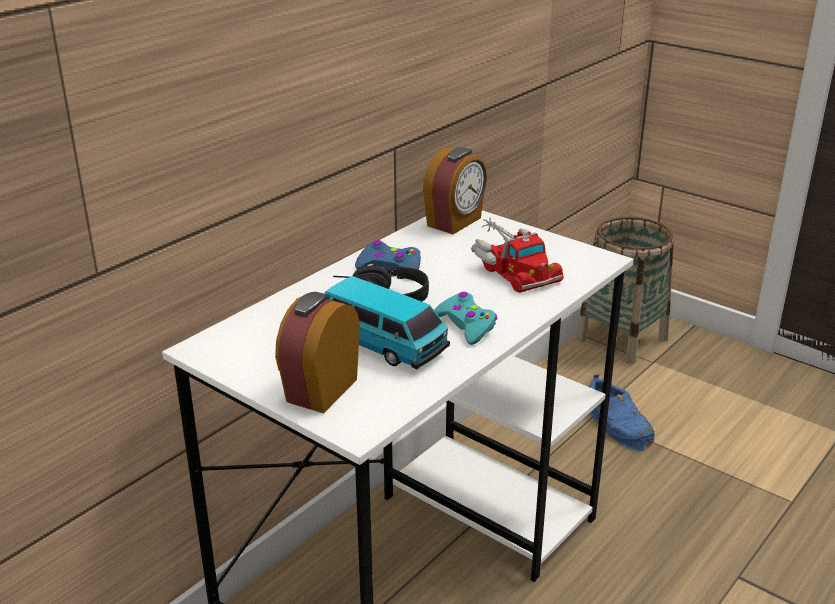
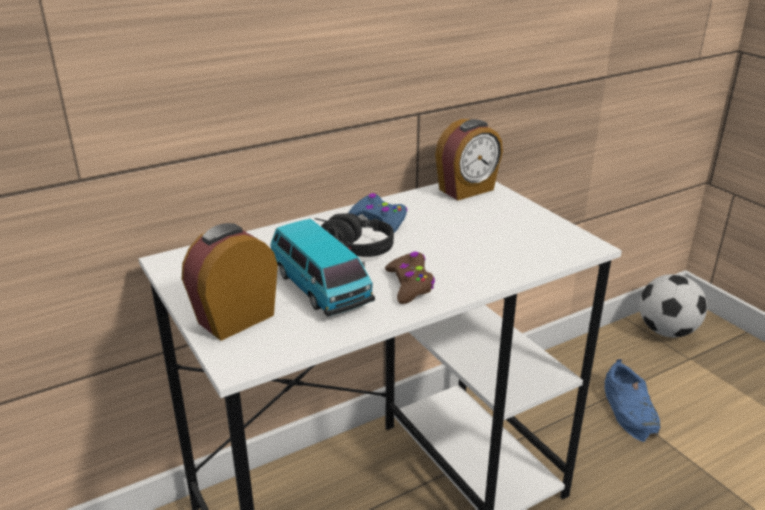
camera: 20 degrees right, 0 degrees up
turquoise game controller [434,292,497,345] -> brown game controller [385,252,435,304]
toy truck [471,218,564,293] -> none
basket [576,217,674,364] -> football [639,274,707,338]

